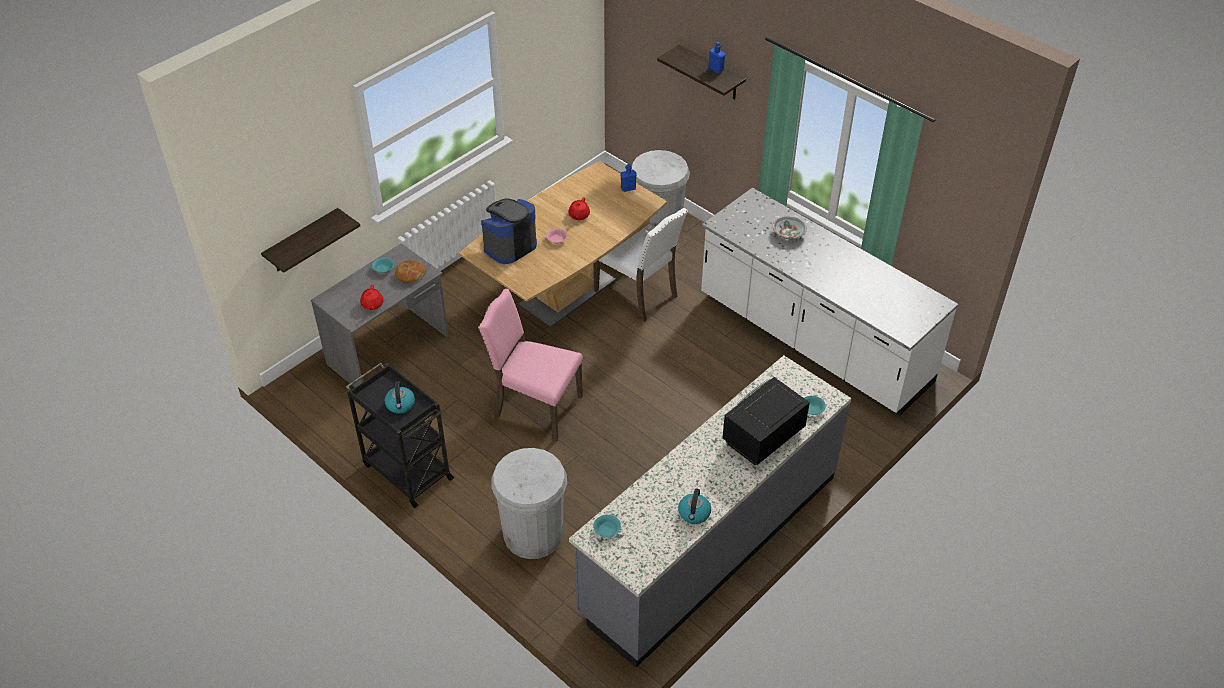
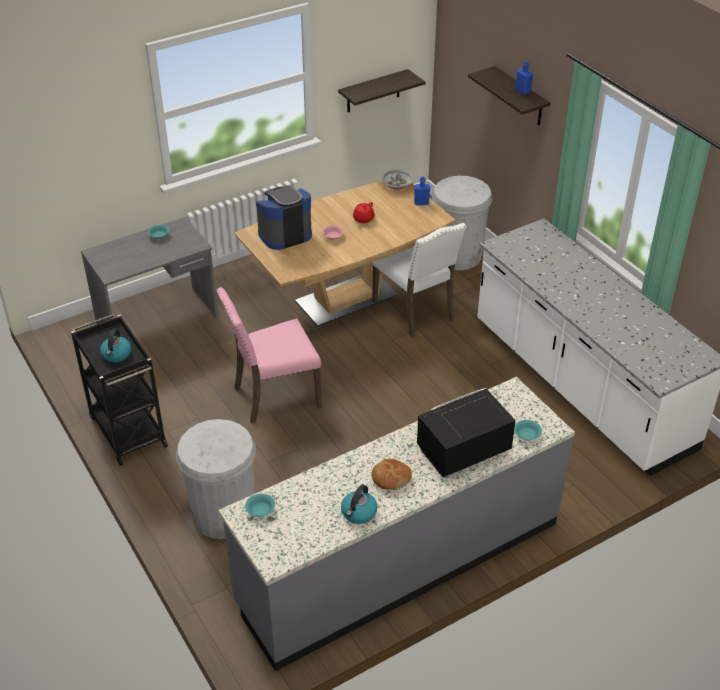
camera: 15 degrees right, 5 degrees down
shelf [261,208,360,273] -> shelf moved to [338,69,425,112]
red teapot [360,284,384,310] -> none
bread [395,260,426,283] -> bread moved to [372,459,412,490]
pink chair [478,289,583,441] -> pink chair turned 60 degrees counterclockwise [216,287,322,423]
bowl [773,216,807,239] -> bowl moved to [382,170,414,190]

